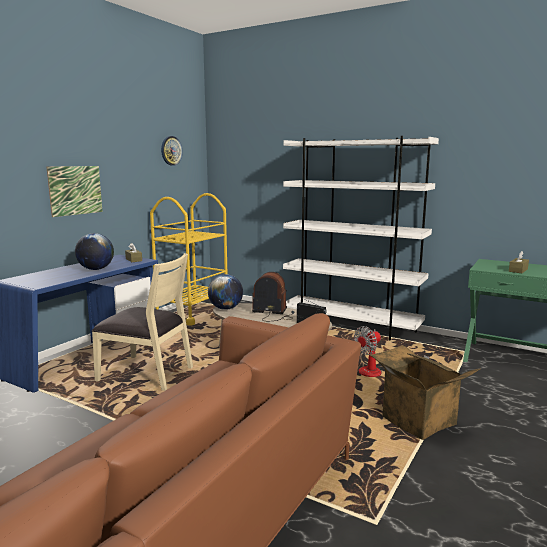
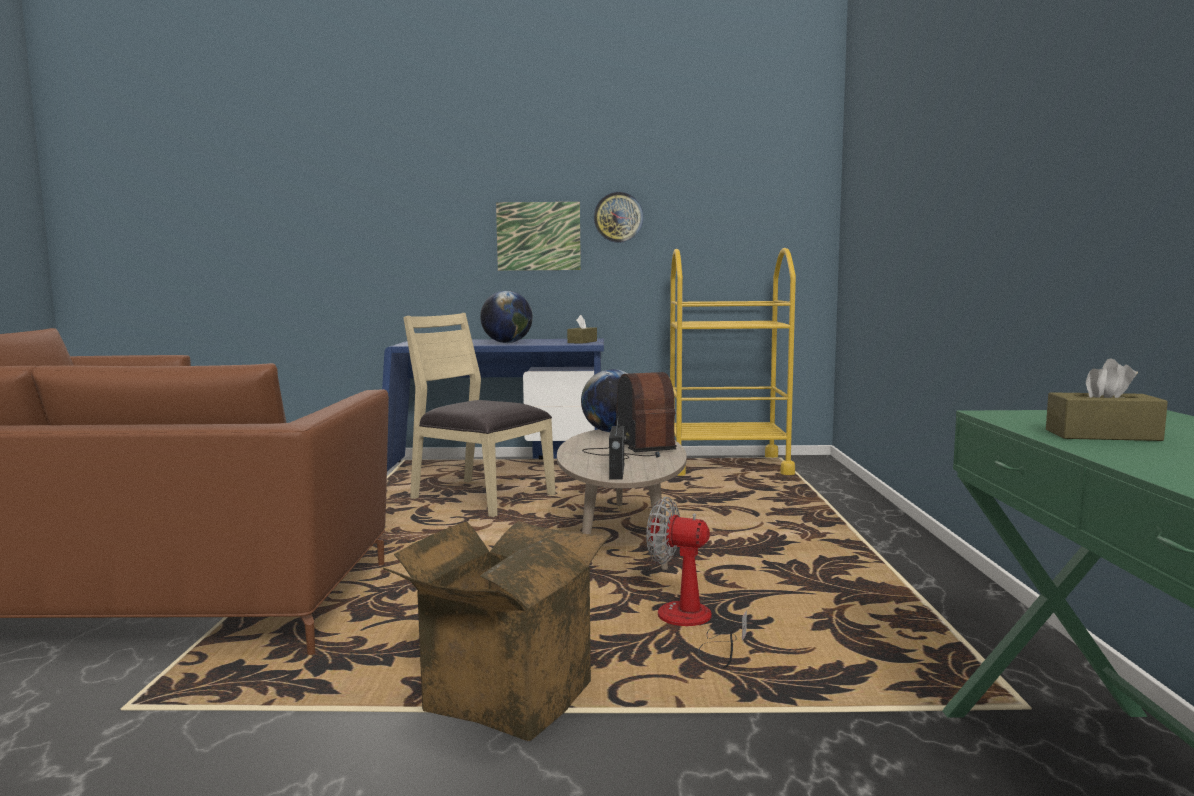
camera: 60 degrees right, 5 degrees down
beige chair [92,253,193,391] -> beige chair turned 135 degrees clockwise [403,313,556,517]
wall clock [161,136,183,165] -> wall clock moved to [594,192,643,243]
white bookcase [283,136,439,341] -> none

